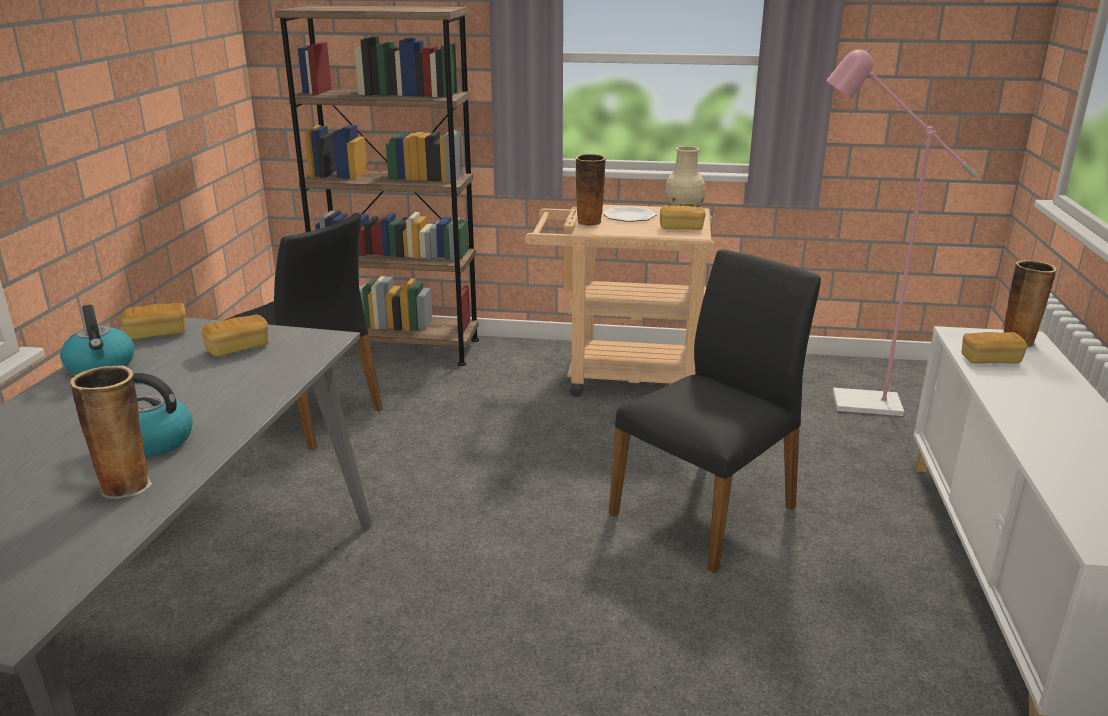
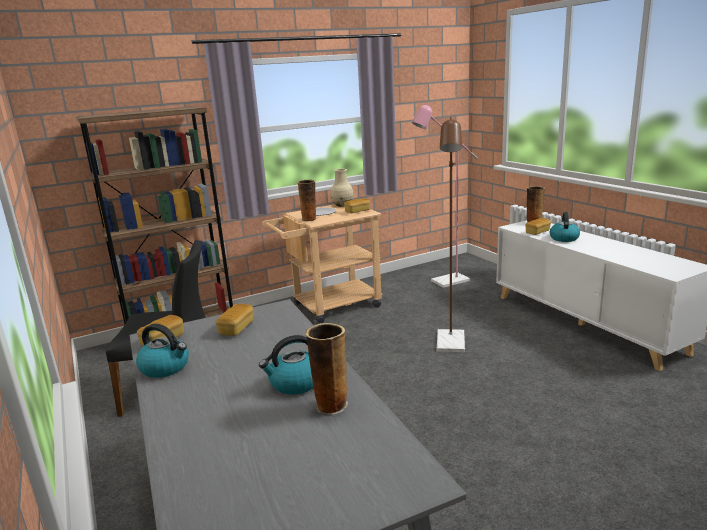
camera: 35 degrees left, 5 degrees down
black chair [609,250,821,573] -> brown floor lamp [437,117,465,352]
none -> kettle [550,212,580,242]

